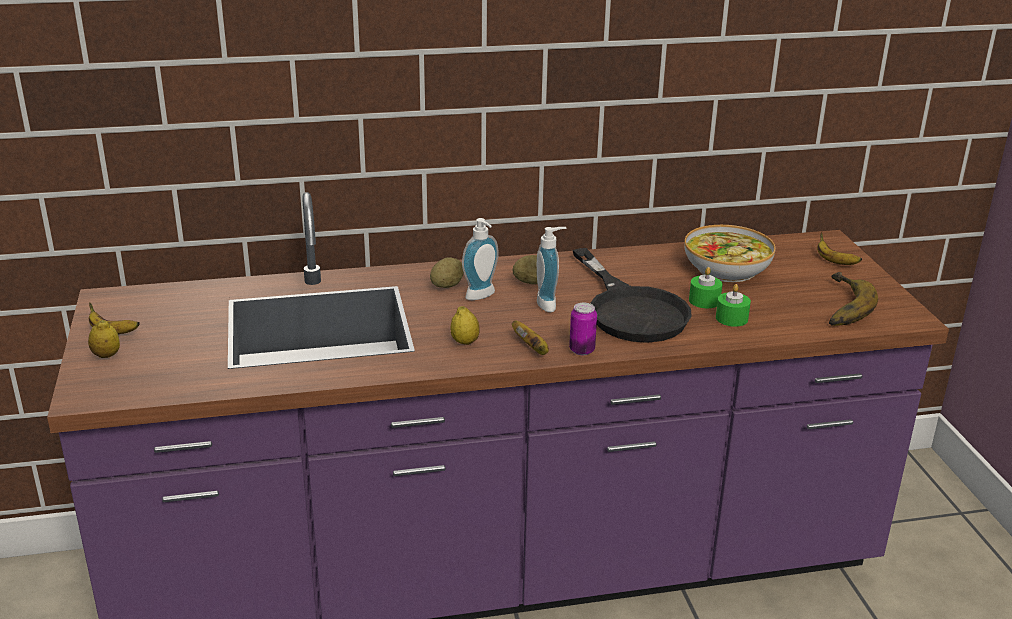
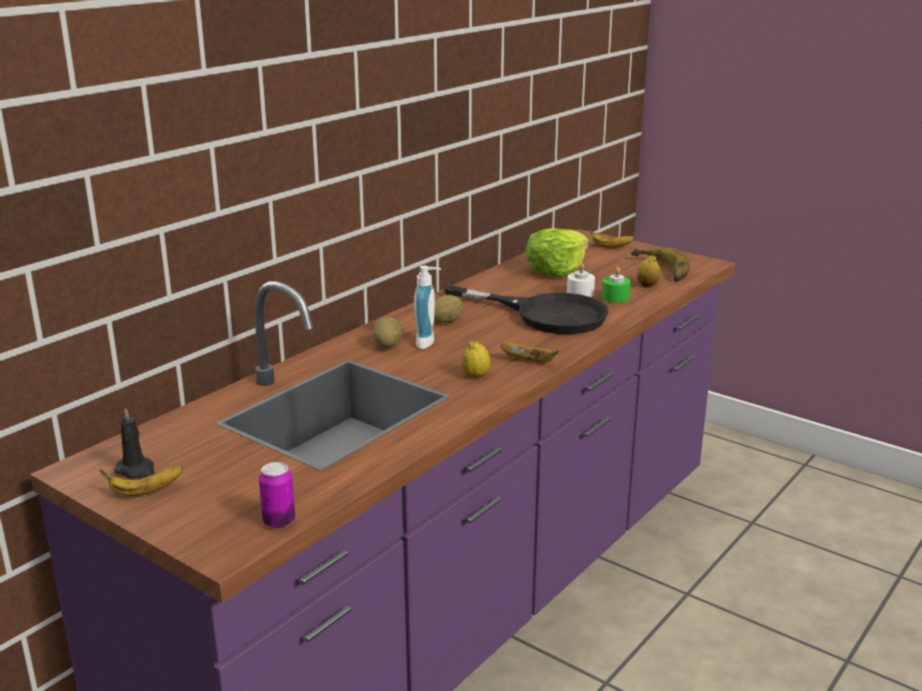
camera: 40 degrees left, 5 degrees down
lemon [88,319,120,358] -> lemon moved to [637,255,661,287]
soap dispenser [537,227,566,312] -> none
can [569,302,597,355] -> can moved to [259,462,295,529]
bowl [684,225,776,282] -> lettuce [525,228,589,278]
green candle [689,267,723,308] -> white candle [567,263,595,297]
none -> black candle [114,408,154,478]

